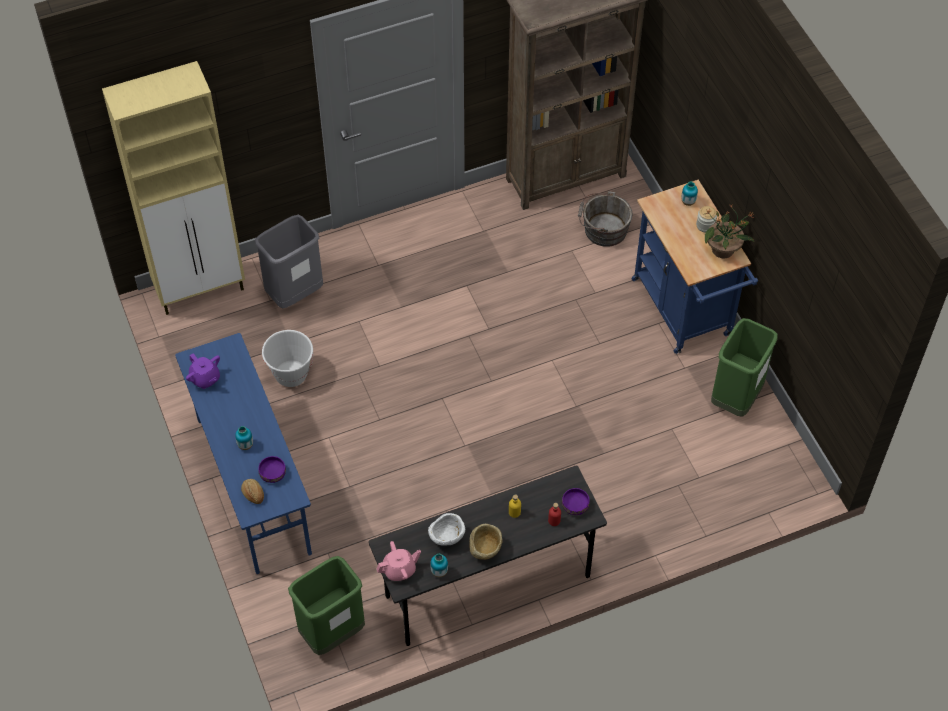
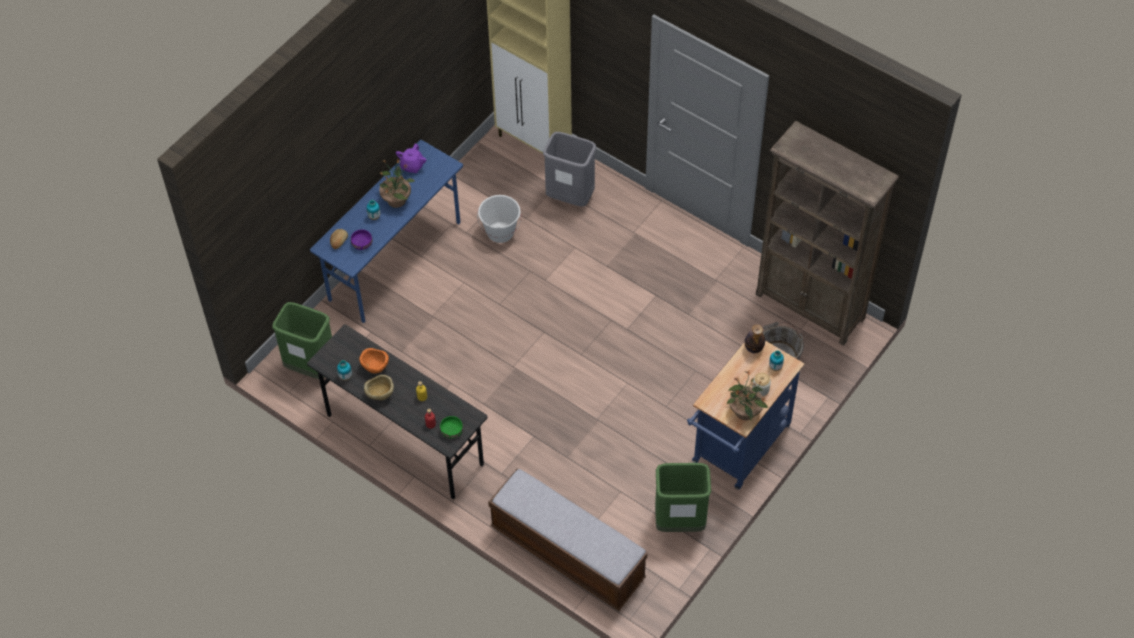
camera: 60 degrees right, 0 degrees up
pink teapot [377,541,421,581] -> none
white bowl [428,513,465,546] -> orange bowl [359,348,389,373]
purple bowl [562,488,590,515] -> green bowl [440,416,463,438]
none -> potted plant [379,159,414,208]
none -> bench [488,469,647,611]
none -> bottle [745,324,765,353]

